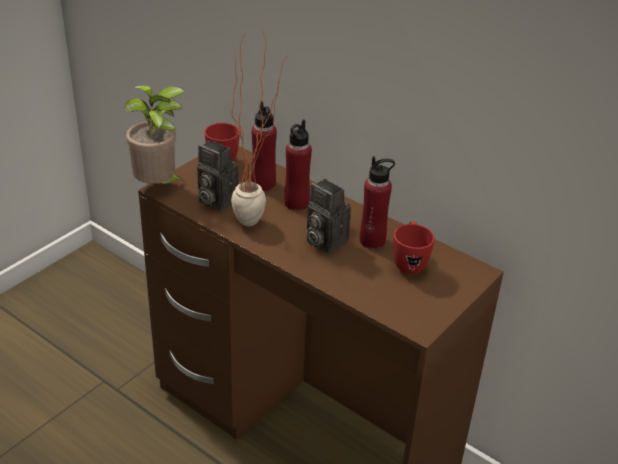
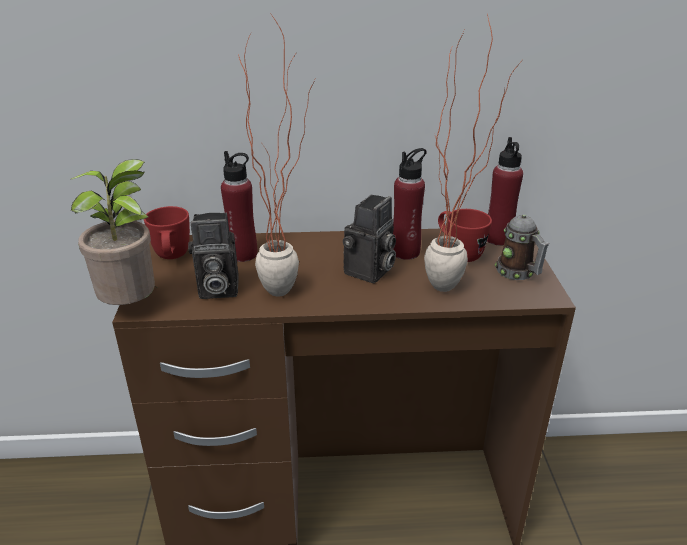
camera: 40 degrees left, 5 degrees down
red bottle [284,119,312,210] -> red bottle moved to [487,137,523,246]
camera [306,179,351,254] -> camera turned 60 degrees counterclockwise [343,194,396,283]
none -> potted plant [424,13,521,292]
none -> mug [495,214,549,280]

